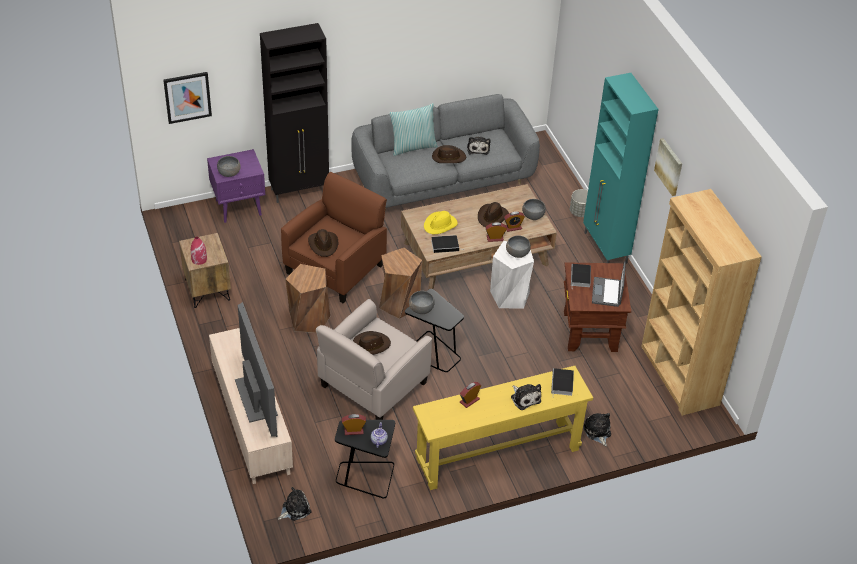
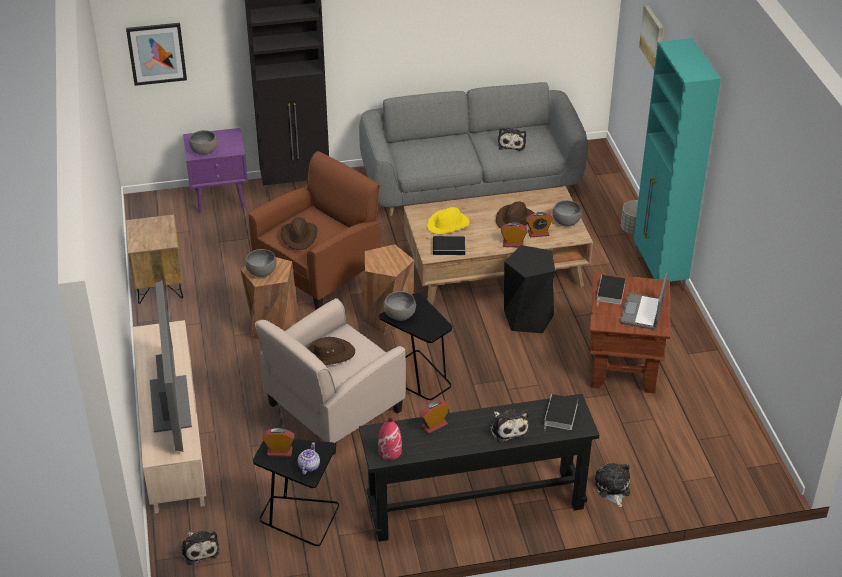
camera: 10 degrees right, 5 degrees down
red vase [191,237,207,265] -> red vase moved to [378,418,402,460]
plush toy [278,487,311,521] -> plush toy turned 90 degrees clockwise [181,531,219,565]
pillow [389,103,438,156] -> none
yellow console table [413,366,593,490] -> black console table [359,394,600,542]
brown hat [432,145,466,163] -> none
white stool [490,241,534,309] -> black stool [504,245,555,333]
grey bowl [506,235,531,258] -> grey bowl moved to [245,249,277,277]
brown bookcase [641,189,762,416] -> none
picture [654,138,682,196] -> picture moved to [639,5,664,69]

